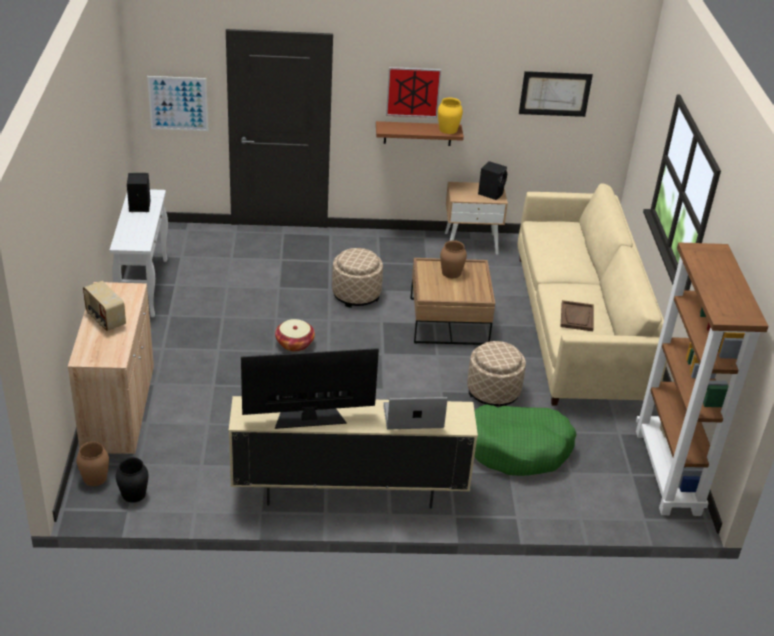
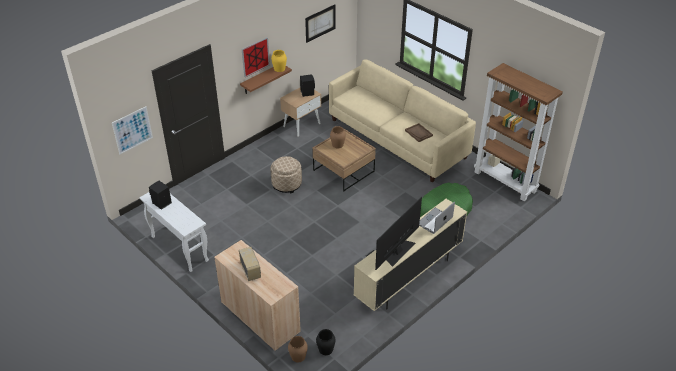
camera: 40 degrees left, 5 degrees up
radio [83,281,126,331] -> radio turned 120 degrees counterclockwise [239,247,261,281]
basket [275,319,315,351] -> none
beige ottoman [467,341,526,407] -> none

